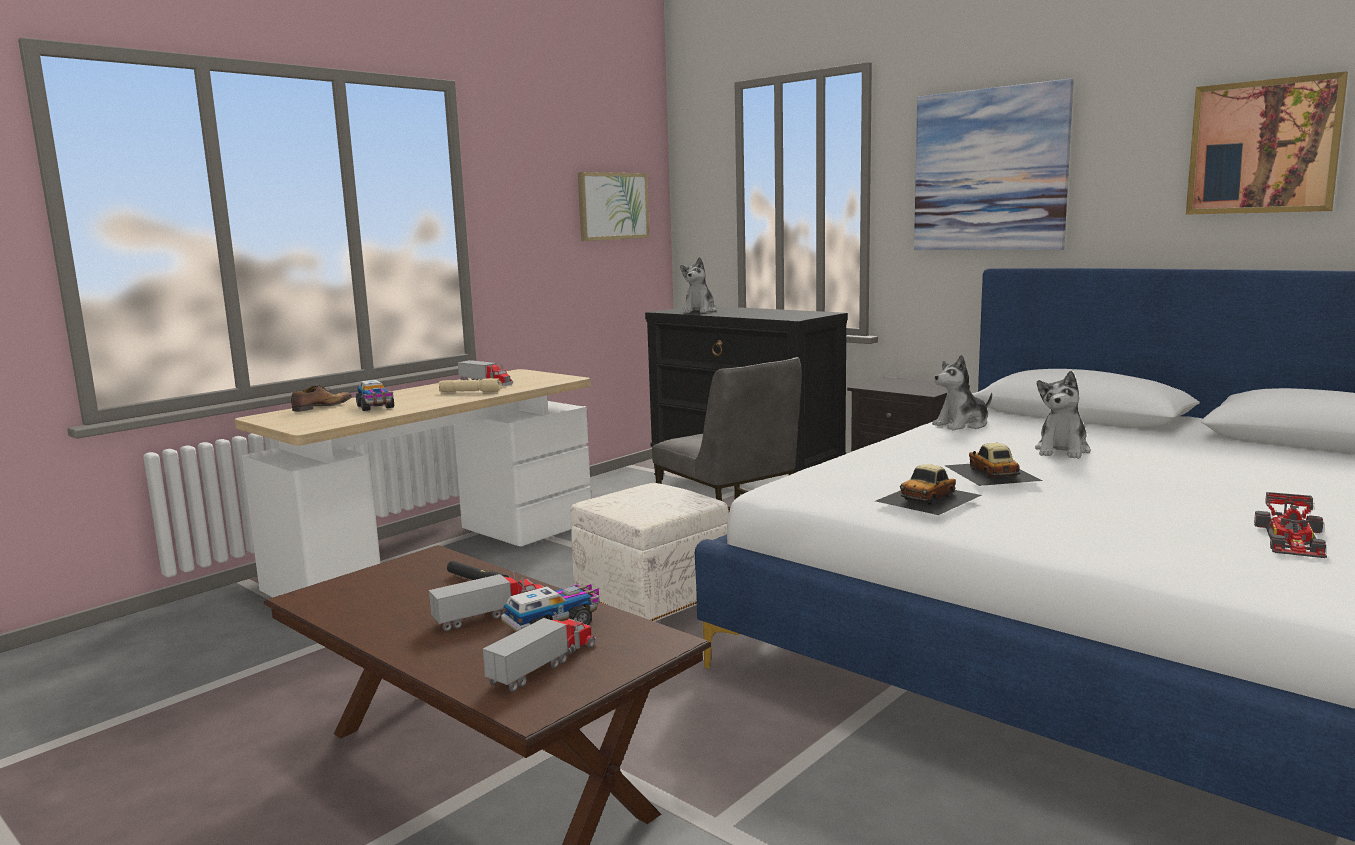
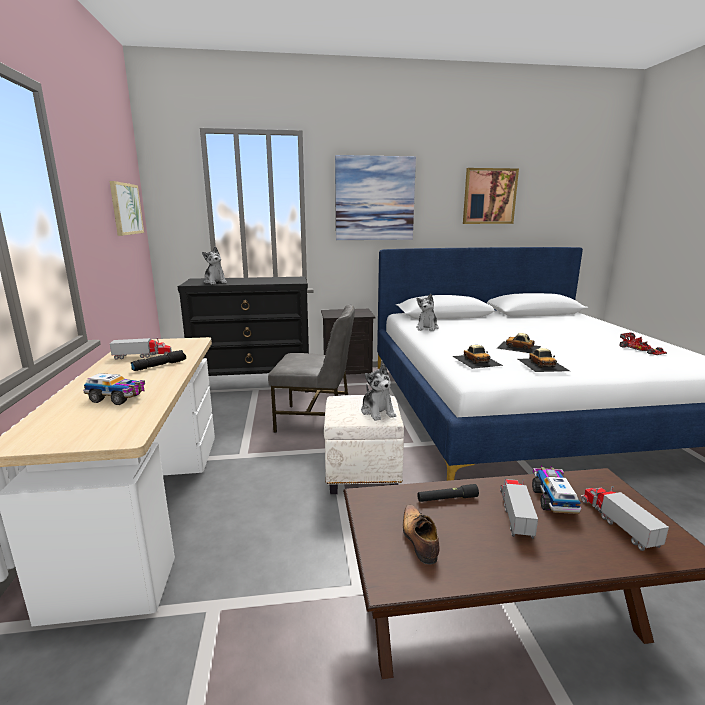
camera: 50 degrees left, 5 degrees up
shoe [291,384,352,412] -> shoe moved to [403,505,440,564]
beige flashlight [438,378,502,392] -> black flashlight [131,350,186,371]
plush toy [1035,371,1091,459] -> plush toy moved to [361,364,396,421]
none -> toy car [452,345,503,369]

